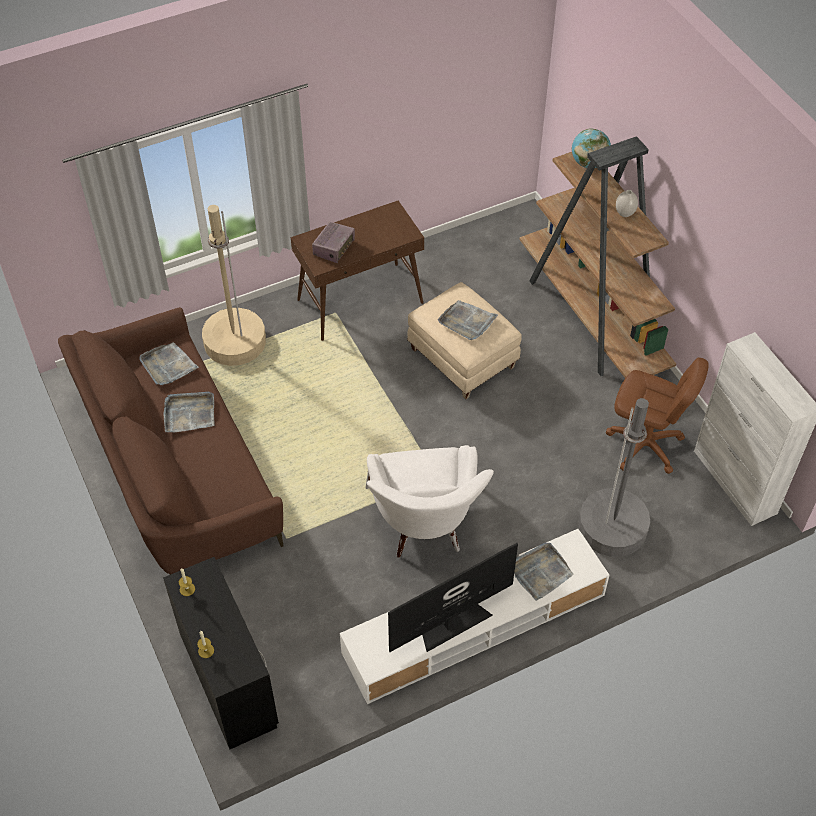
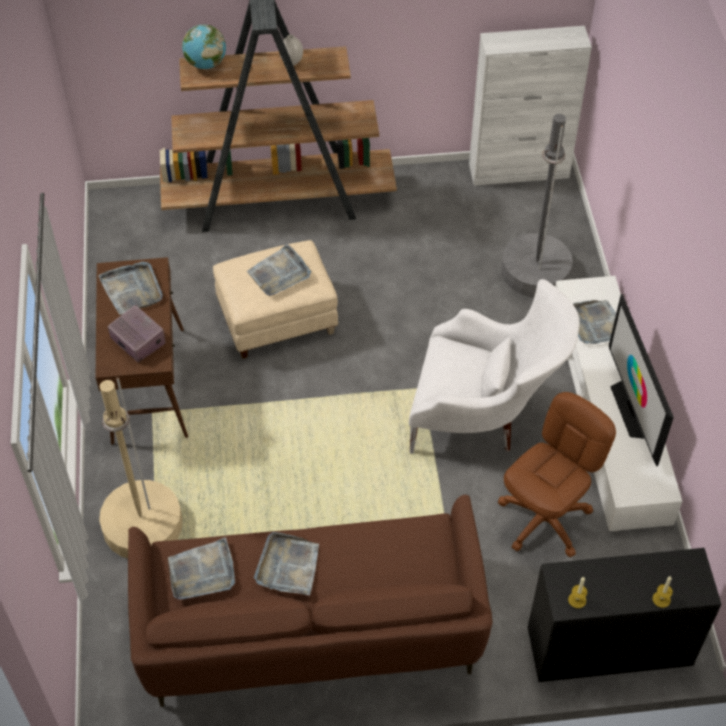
camera: 70 degrees left, 0 degrees up
brown office chair [606,357,709,474] -> brown office chair moved to [498,392,616,557]
none -> grey tray [98,262,163,315]

